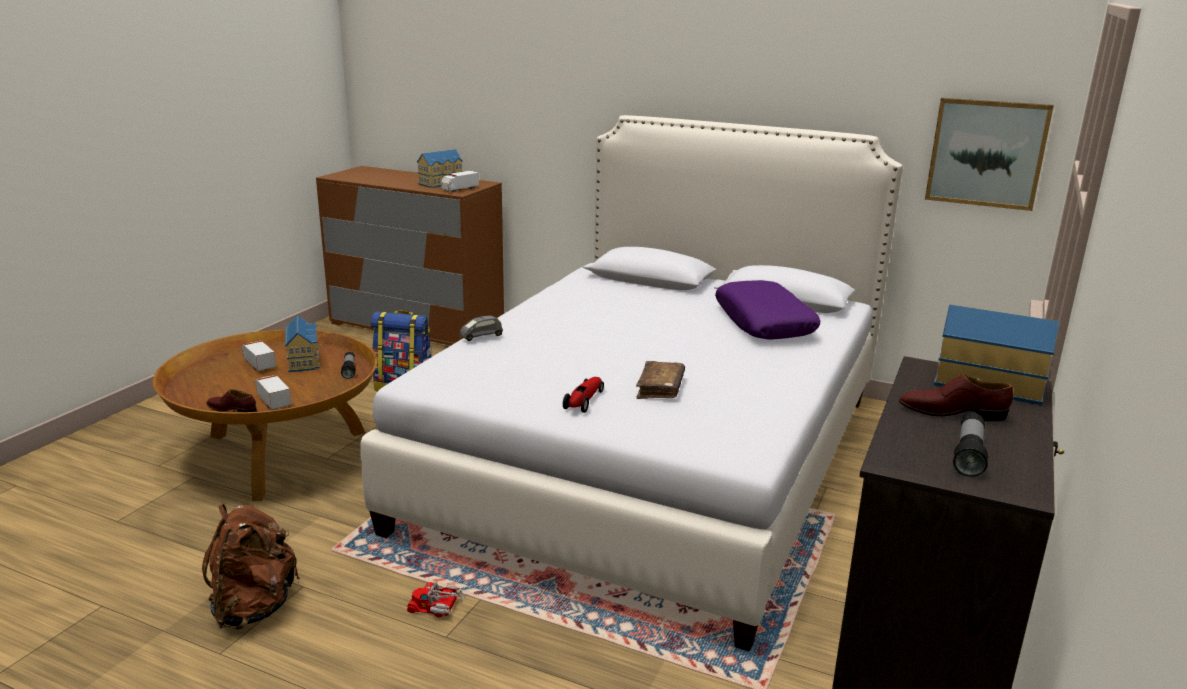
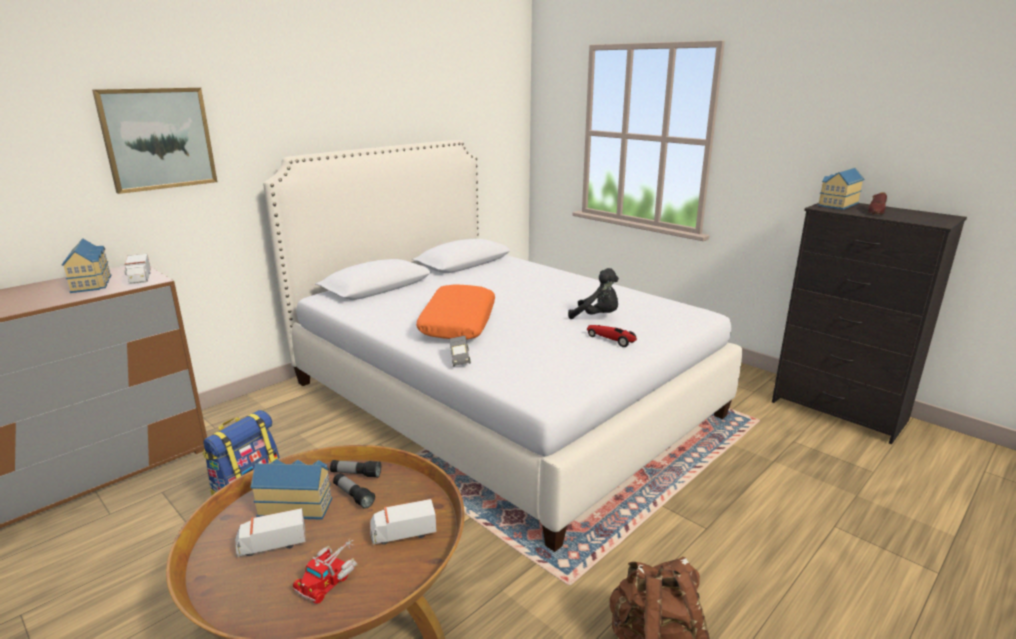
camera: 70 degrees left, 0 degrees up
brown shoe [206,389,257,412] -> none
toy truck [407,582,468,617] -> toy truck moved to [293,539,357,604]
brown book [636,361,685,399] -> black plush toy [568,268,619,319]
purple pillow [715,280,820,340] -> none
picture [925,98,1054,211] -> picture moved to [92,87,217,194]
flashlight [953,413,988,478] -> flashlight moved to [333,473,375,509]
none -> orange pillow [416,284,495,340]

